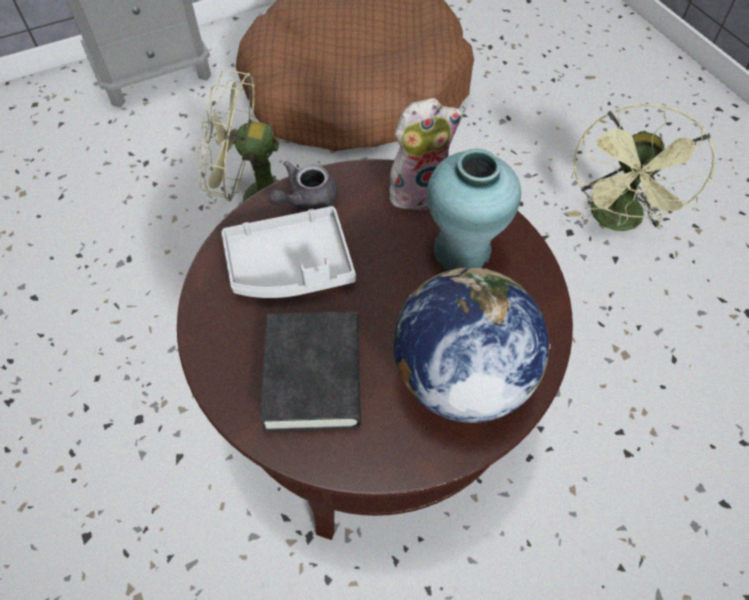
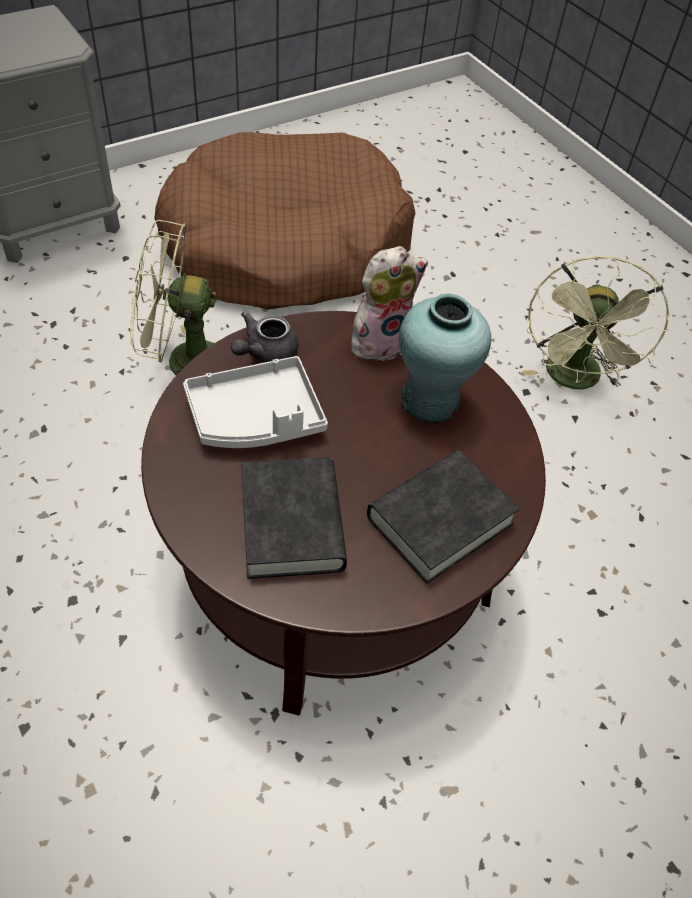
camera: 10 degrees left, 5 degrees down
globe [393,268,551,423] -> black book [367,450,520,584]

